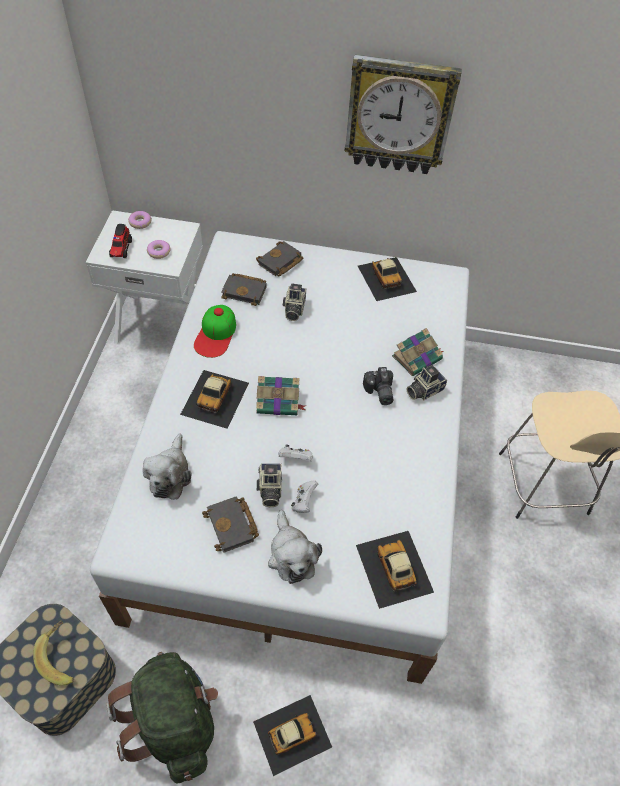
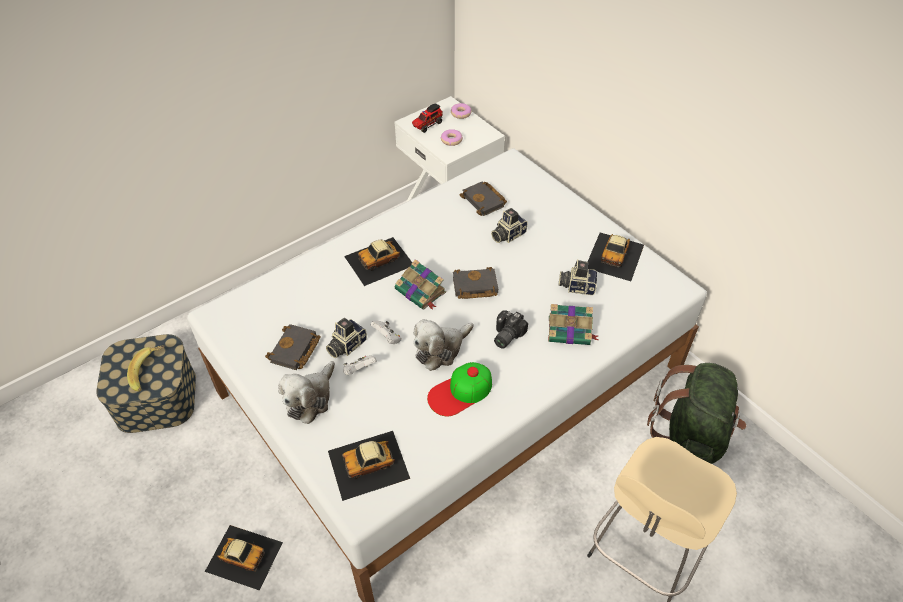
camera: 45 degrees right, 5 degrees down
green backpack [106,652,218,784] -> green backpack moved to [647,363,746,464]
plush toy [142,433,191,500] -> plush toy moved to [413,319,474,371]
cap [194,305,236,358] -> cap moved to [427,362,492,416]
black book [256,241,304,276] -> black book moved to [453,267,498,299]
wall clock [345,55,462,174] -> none
toy car [356,531,434,609] -> toy car turned 135 degrees counterclockwise [328,431,410,501]
camera [407,365,447,400] -> camera moved to [558,259,597,295]

